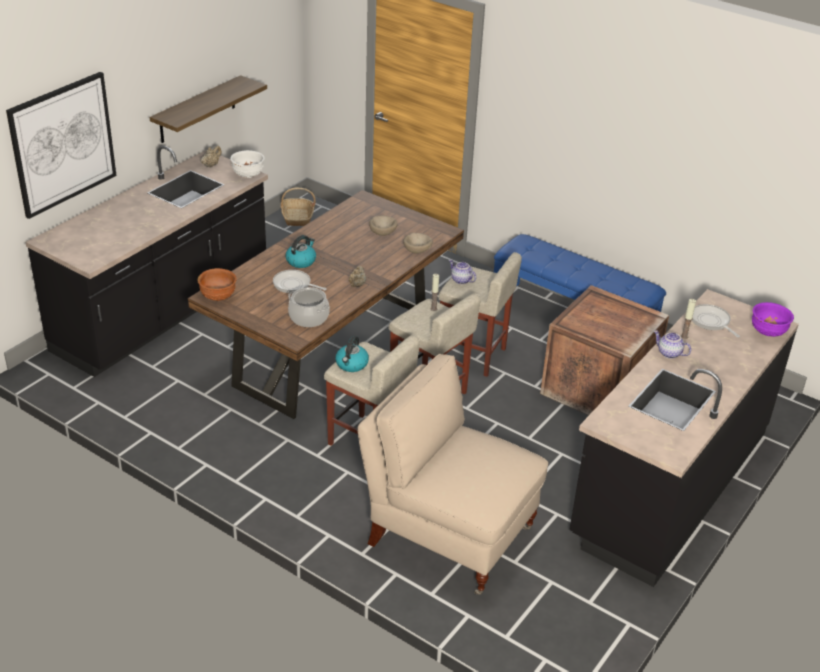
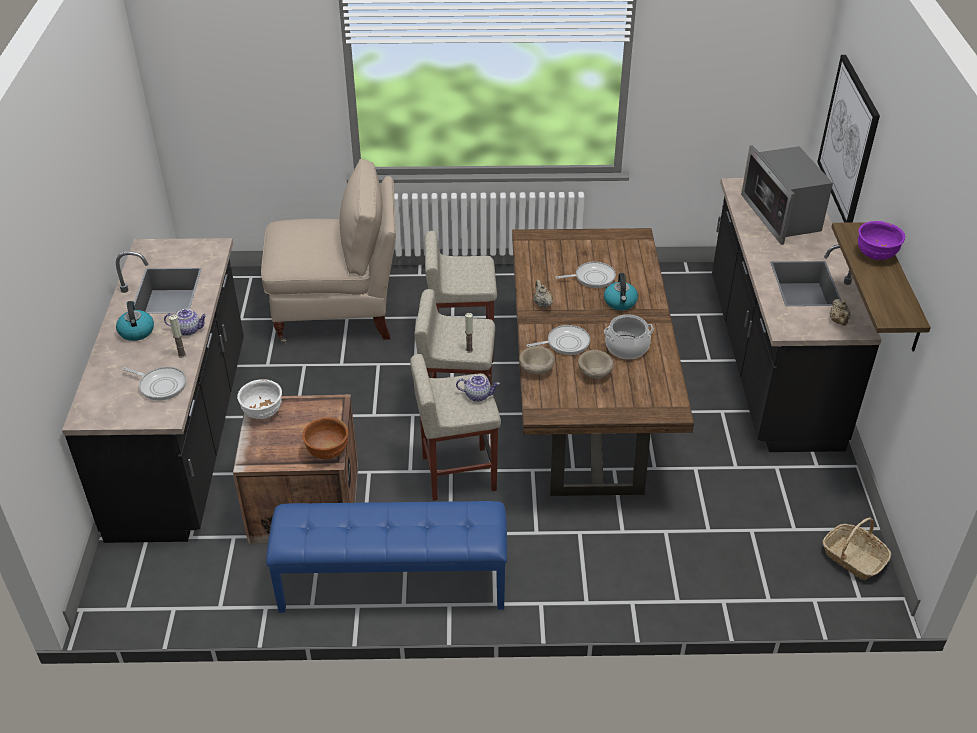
camera: 145 degrees right, 5 degrees up
brown bowl [198,268,237,301] -> brown bowl moved to [302,417,348,459]
white bowl [230,150,265,178] -> white bowl moved to [237,379,282,419]
cooking pot [288,287,330,327] -> cooking pot moved to [604,314,654,359]
kettle [335,336,369,372] -> kettle moved to [116,301,154,341]
purple bowl [752,302,794,337] -> purple bowl moved to [858,221,905,260]
none -> frying pan [527,325,590,355]
none -> microwave [741,145,833,245]

